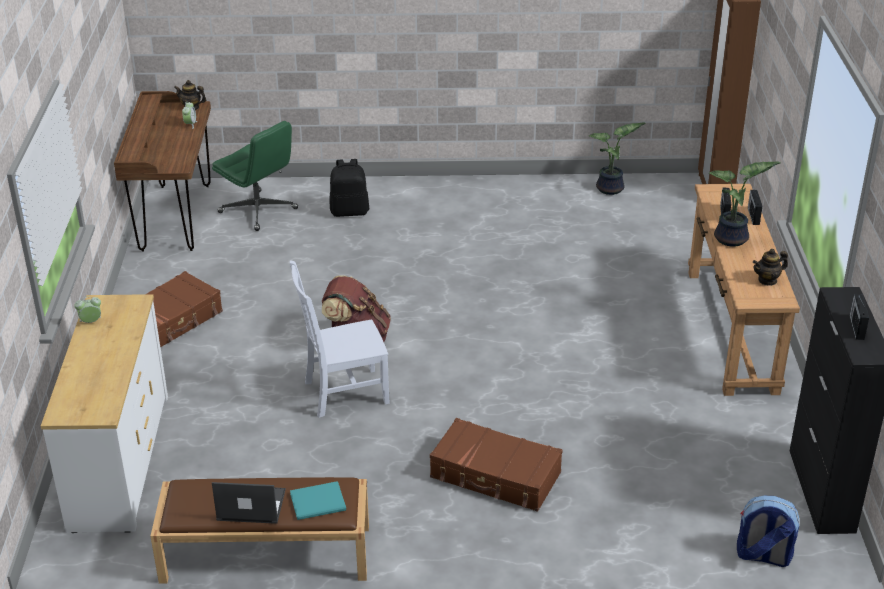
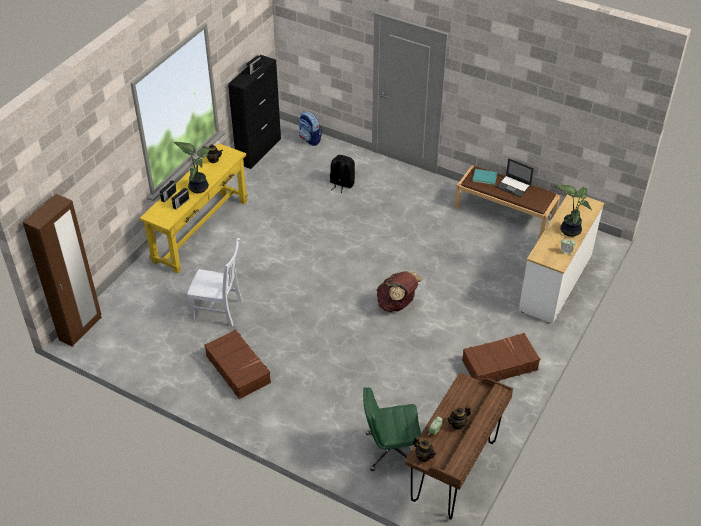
camera: 150 degrees left, 10 degrees up
green office chair [212,121,298,231] -> green office chair turned 75 degrees counterclockwise [363,387,421,471]
white chair [290,260,390,418] -> white chair moved to [187,238,243,327]
black backpack [330,159,369,217] -> black backpack moved to [330,155,355,193]
brown suitcase [430,418,562,512] -> brown suitcase moved to [204,329,271,399]
potted plant [589,122,646,195] -> potted plant moved to [555,185,592,237]
brown console table [688,184,800,396] -> yellow console table [140,143,248,273]
none -> teapot [447,406,471,430]

